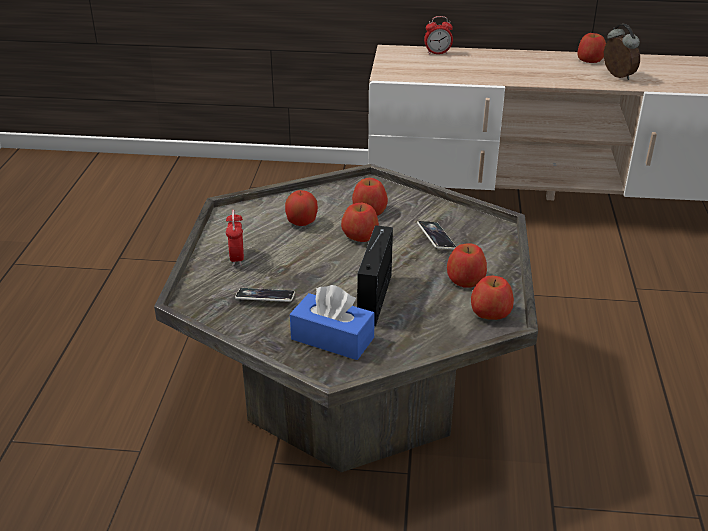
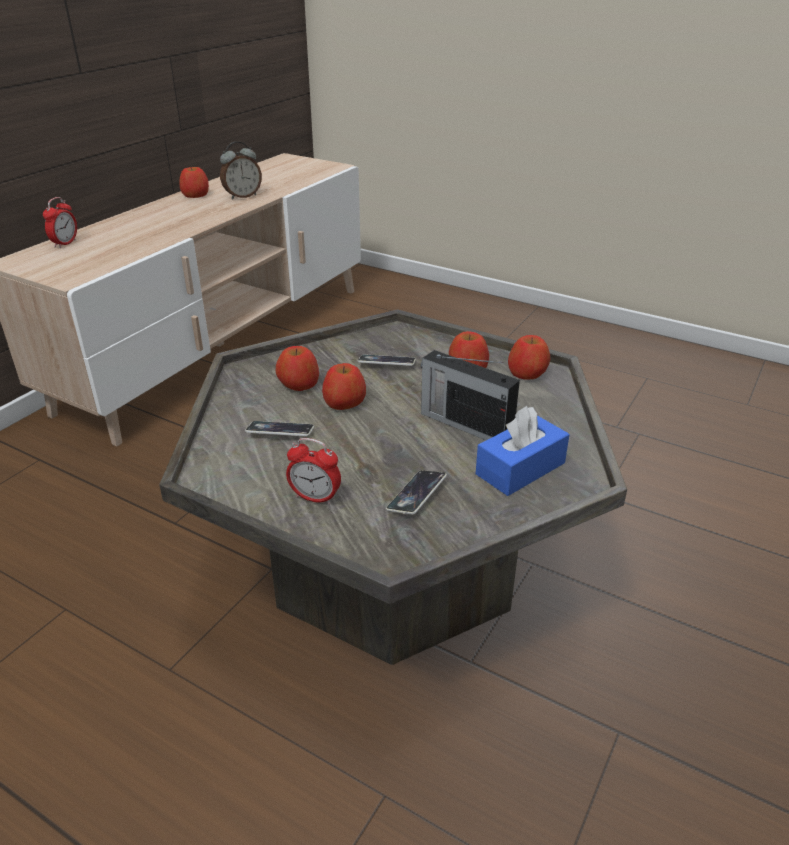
camera: 65 degrees left, 0 degrees up
apple [285,190,318,226] -> phone [245,421,314,436]
alarm clock [604,24,640,80] -> alarm clock turned 150 degrees clockwise [220,141,262,199]

